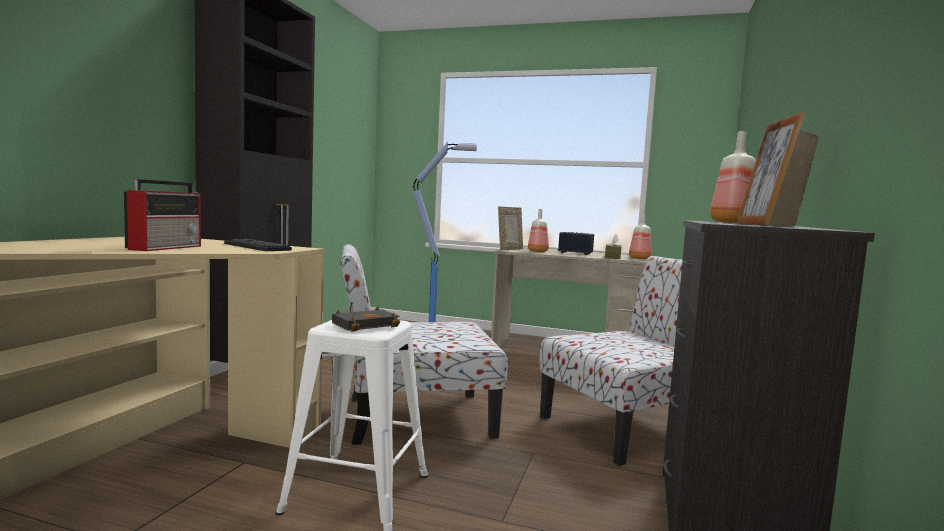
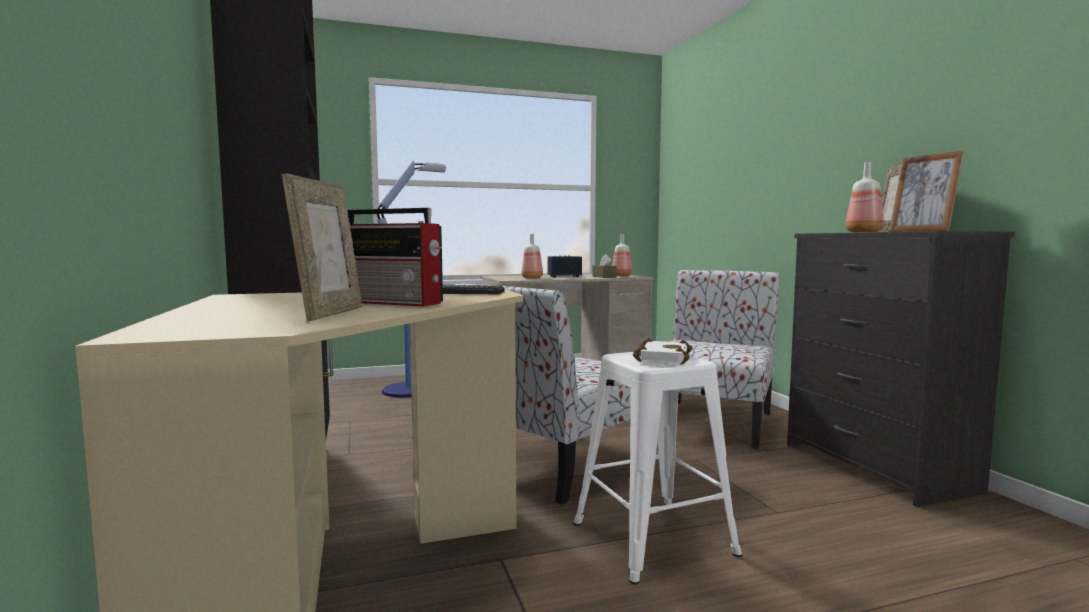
camera: 35 degrees left, 0 degrees up
radio [124,179,201,251] -> radio turned 135 degrees clockwise [347,208,443,307]
black book [332,307,400,332] -> white book [633,338,692,365]
picture frame [498,206,523,250] -> picture frame moved to [282,173,362,321]

